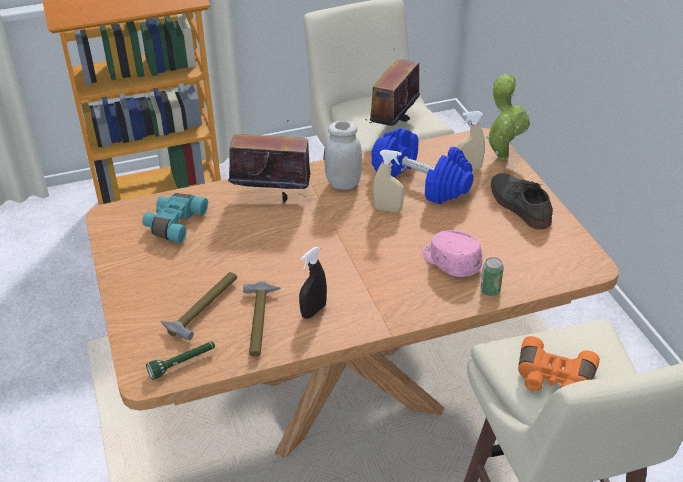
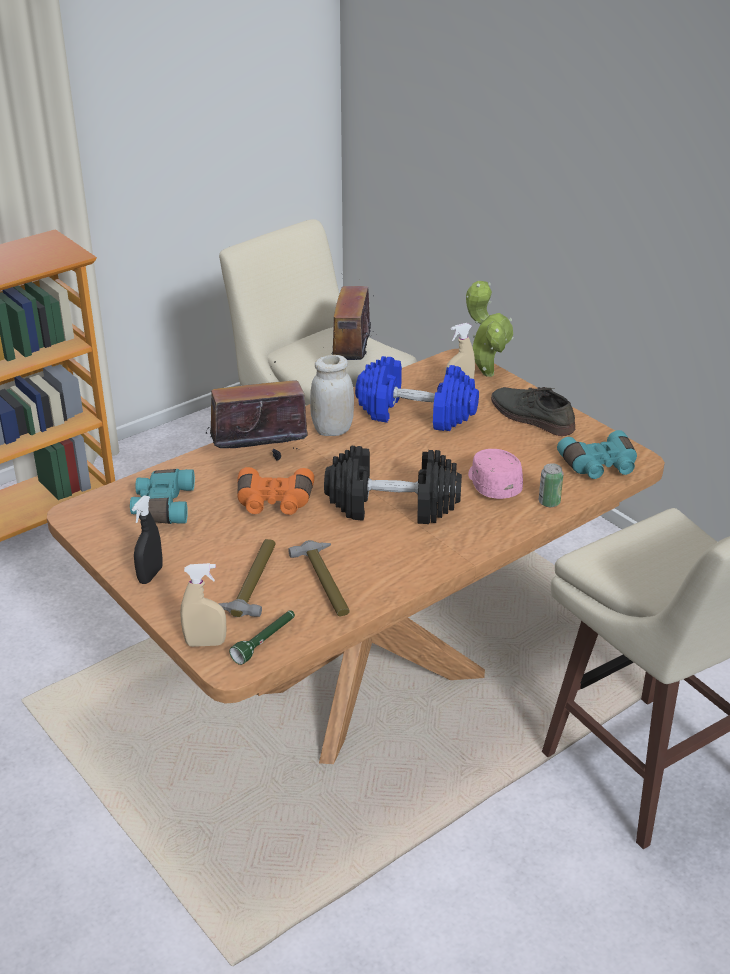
camera: 20 degrees left, 5 degrees down
black spray bottle [299,247,327,319] -> black spray bottle moved to [132,495,163,584]
beige spray bottle [373,150,404,212] -> beige spray bottle moved to [180,563,226,647]
pink cap [422,230,482,277] -> pink cap turned 45 degrees clockwise [468,449,523,499]
orange binoculars [518,336,600,391] -> orange binoculars moved to [237,467,314,515]
none -> black dumbbell [324,446,462,524]
none -> turquoise binoculars [557,430,637,479]

